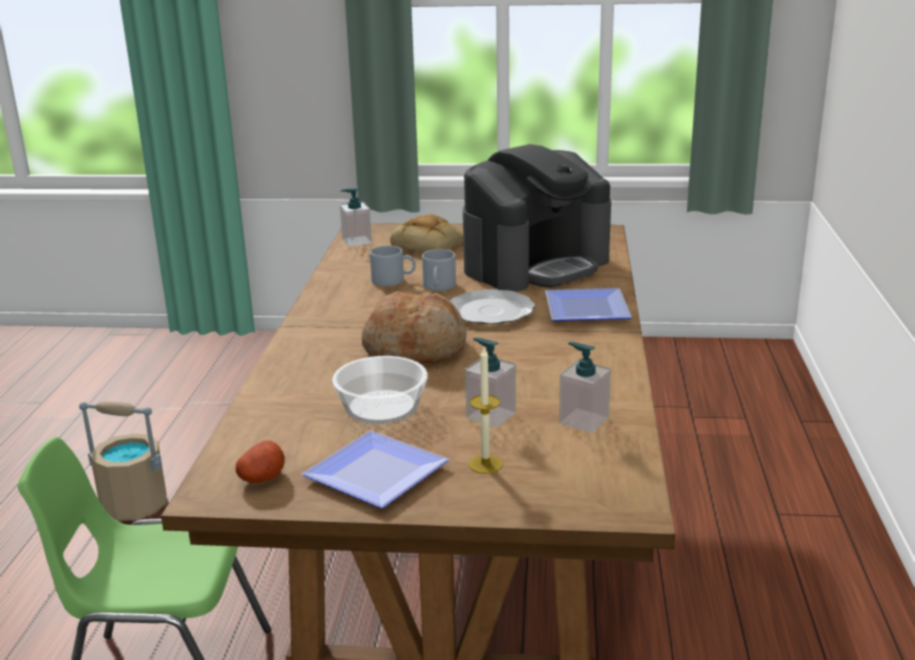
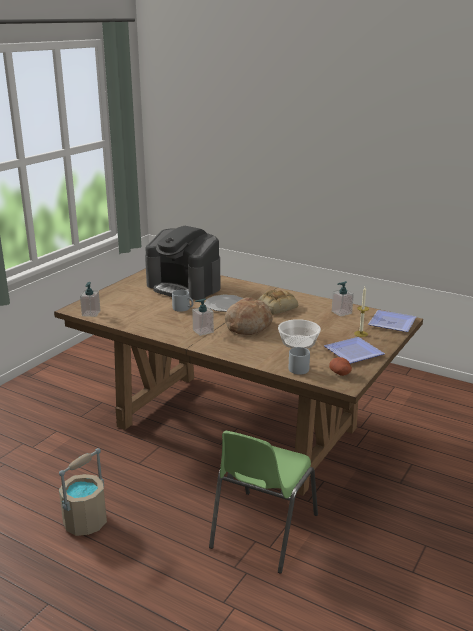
camera: 65 degrees left, 0 degrees up
grey mug [370,245,416,286] -> grey mug moved to [289,347,310,375]
bread [390,214,463,252] -> bread moved to [258,290,298,314]
coffee machine [463,144,611,292] -> coffee machine turned 135 degrees clockwise [145,226,221,300]
soap dispenser [465,337,516,427] -> soap dispenser moved to [192,298,214,336]
plate [545,288,632,321] -> plate moved to [368,310,416,332]

